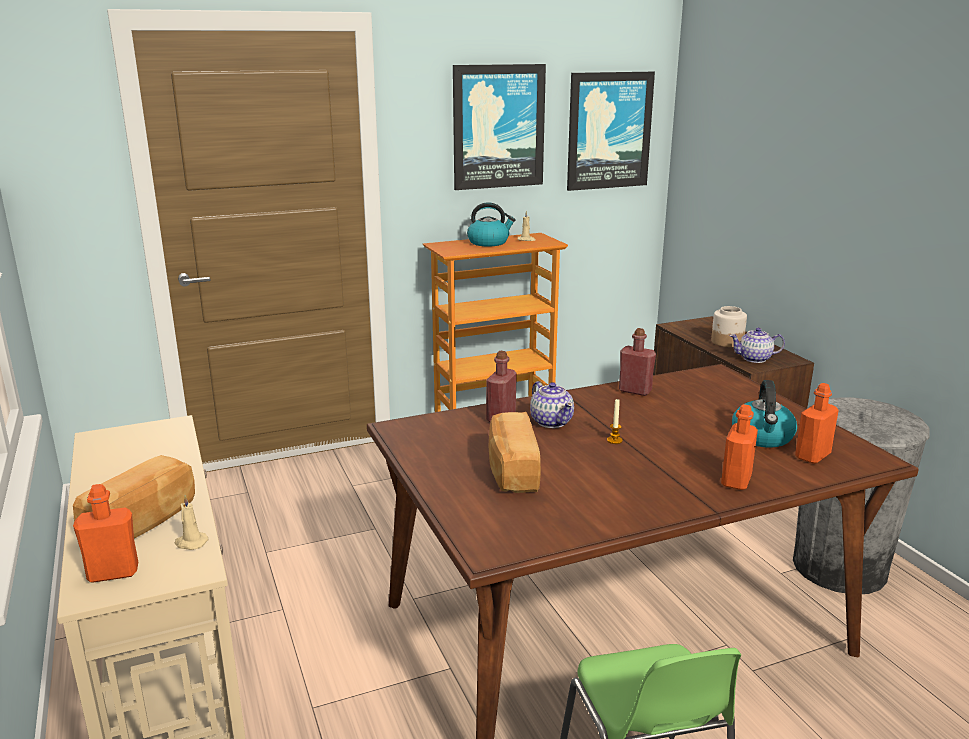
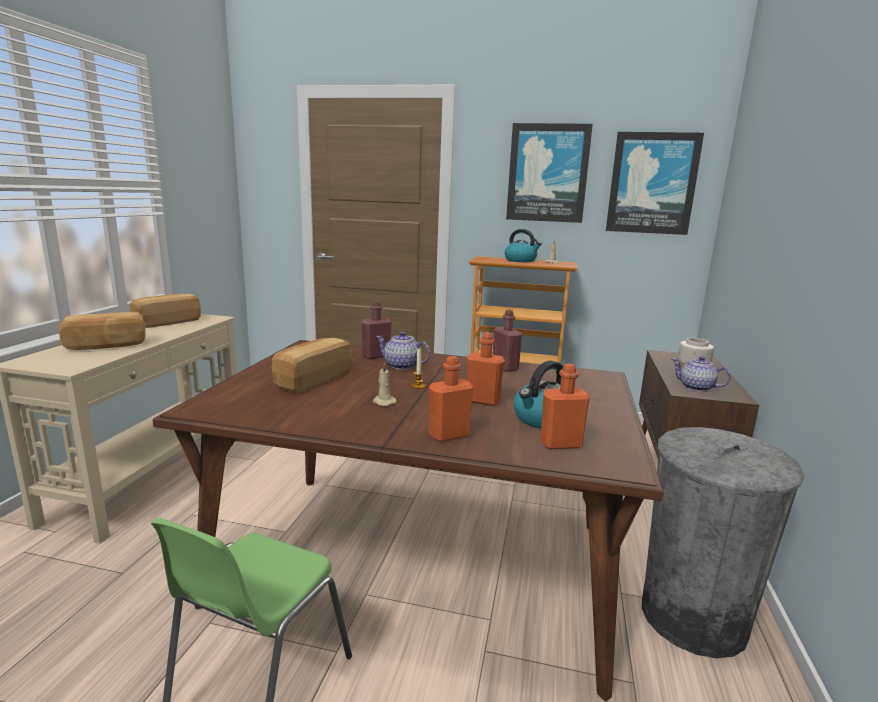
camera: 35 degrees right, 5 degrees down
orange bottle [73,484,138,583] -> orange bottle moved to [467,332,505,406]
beige candle [175,495,209,550] -> beige candle moved to [373,362,396,406]
teapot [530,381,574,428] -> teapot turned 105 degrees clockwise [376,332,431,370]
none -> bread [130,294,201,328]

